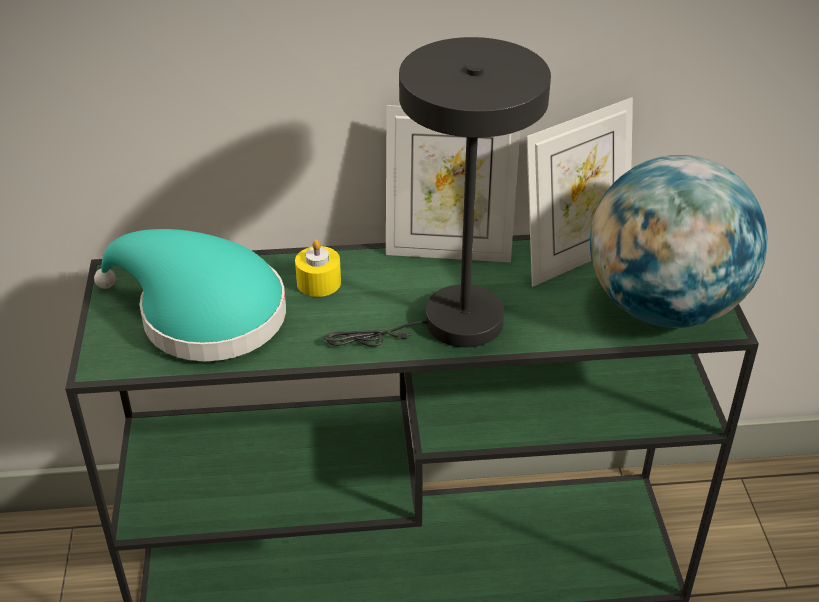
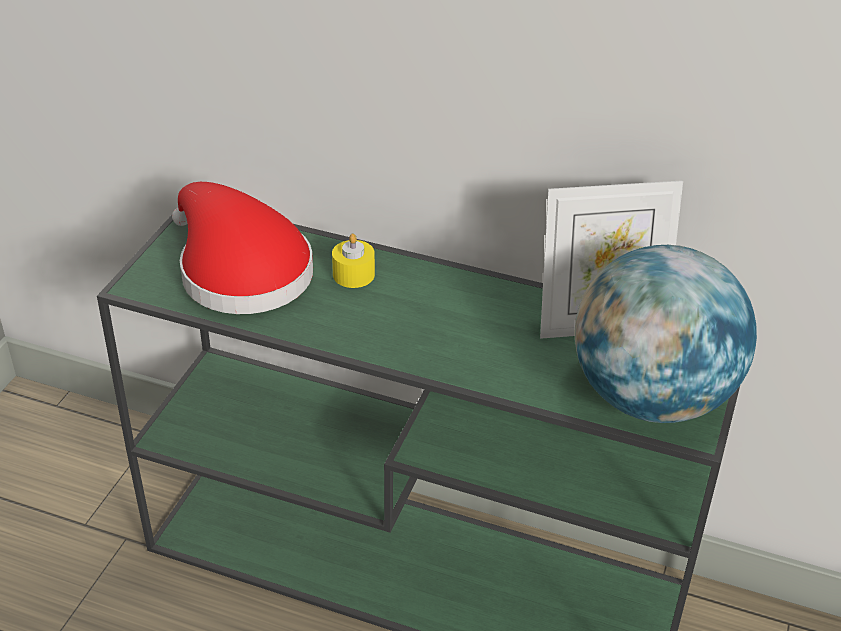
camera: 25 degrees right, 0 degrees up
turquoise hat [94,229,286,361] -> red hat [172,182,313,314]
grey table lamp [324,37,551,347] -> none
picture frame [386,105,520,262] -> none

